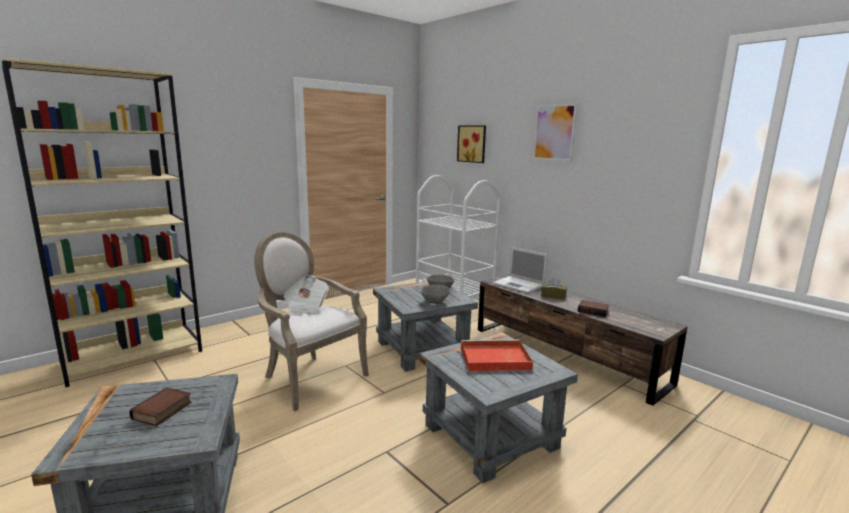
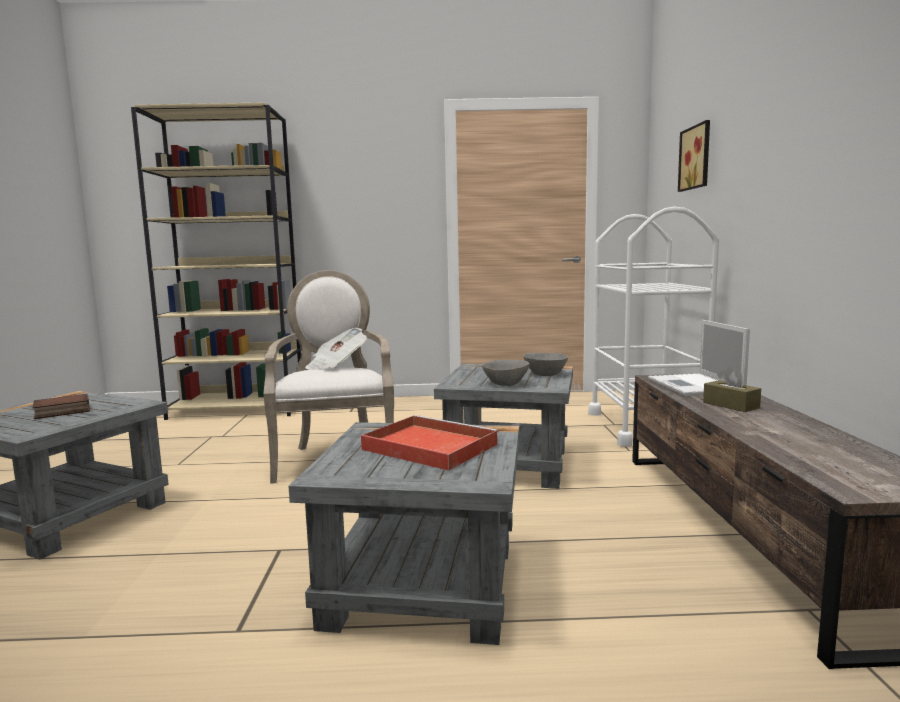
camera: 40 degrees right, 5 degrees down
picture [532,103,578,162] -> none
book [578,300,609,317] -> none

